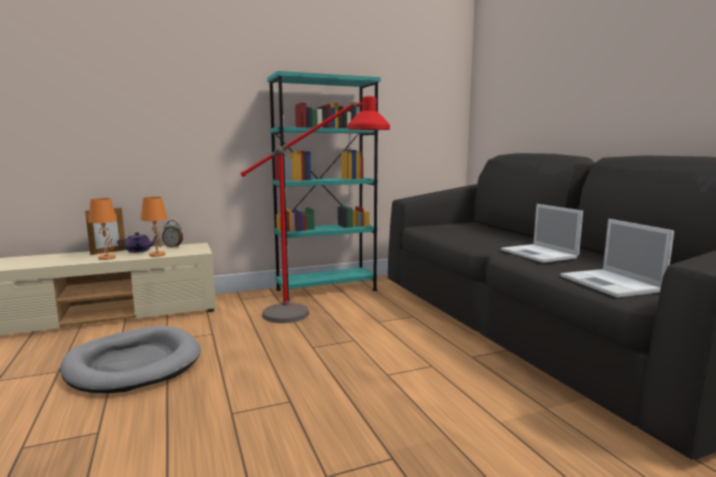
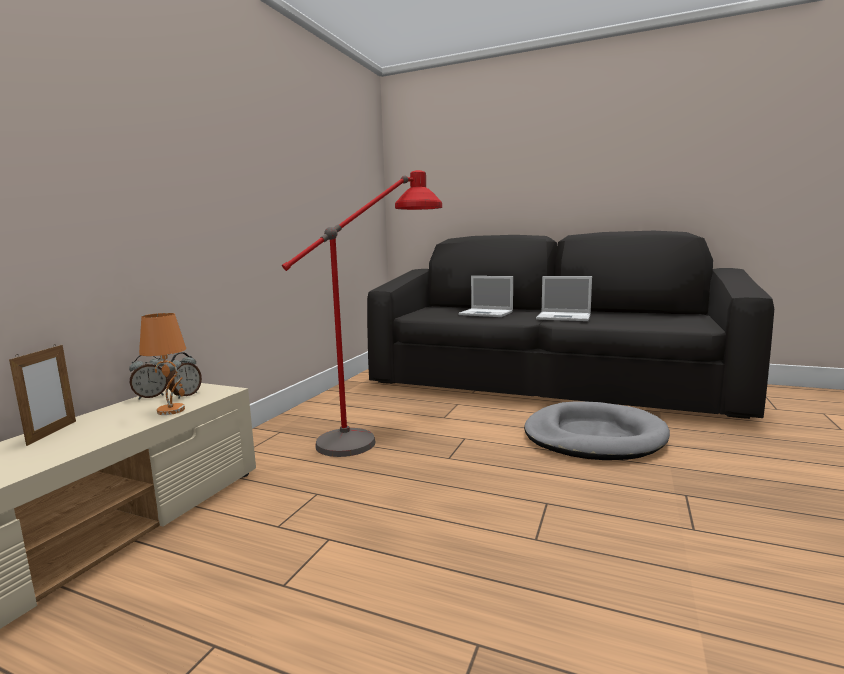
camera: 45 degrees left, 0 degrees up
grey dog bed [60,326,201,393] -> grey dog bed moved to [524,401,670,460]
orange table lamp [88,198,117,260] -> none
purple teapot [117,232,159,253] -> none
turquoise bookcase [267,71,381,302] -> none
laptop [560,219,674,298] -> laptop moved to [458,276,513,317]
none -> alarm clock [167,352,202,399]

